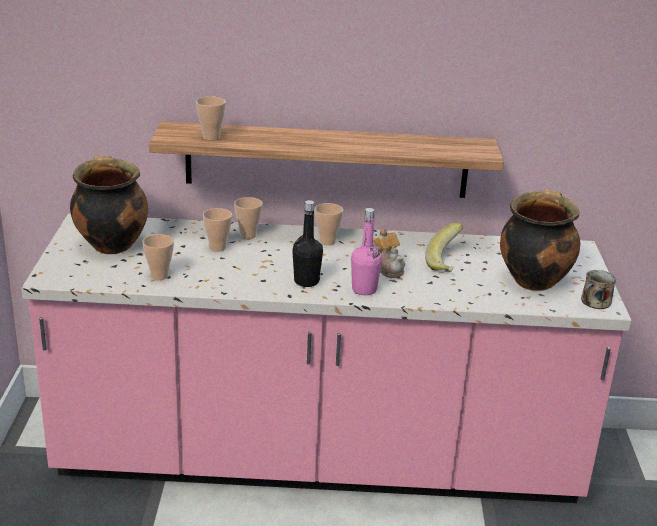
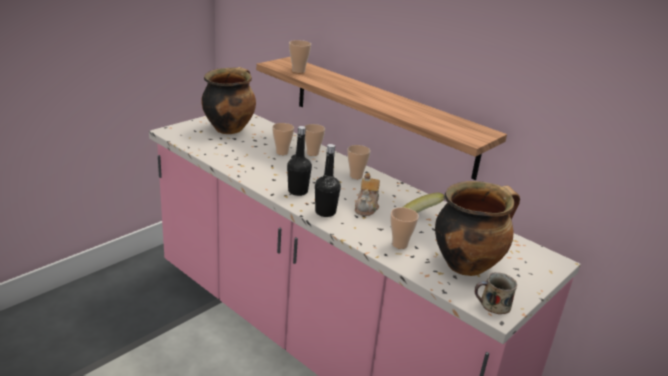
camera: 40 degrees right, 0 degrees up
cup [142,234,174,280] -> cup moved to [390,207,419,249]
pink bottle [351,208,382,295] -> black bottle [315,144,341,217]

